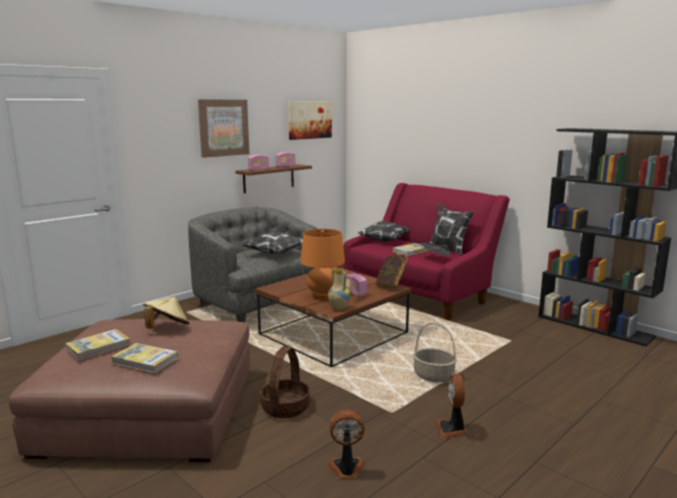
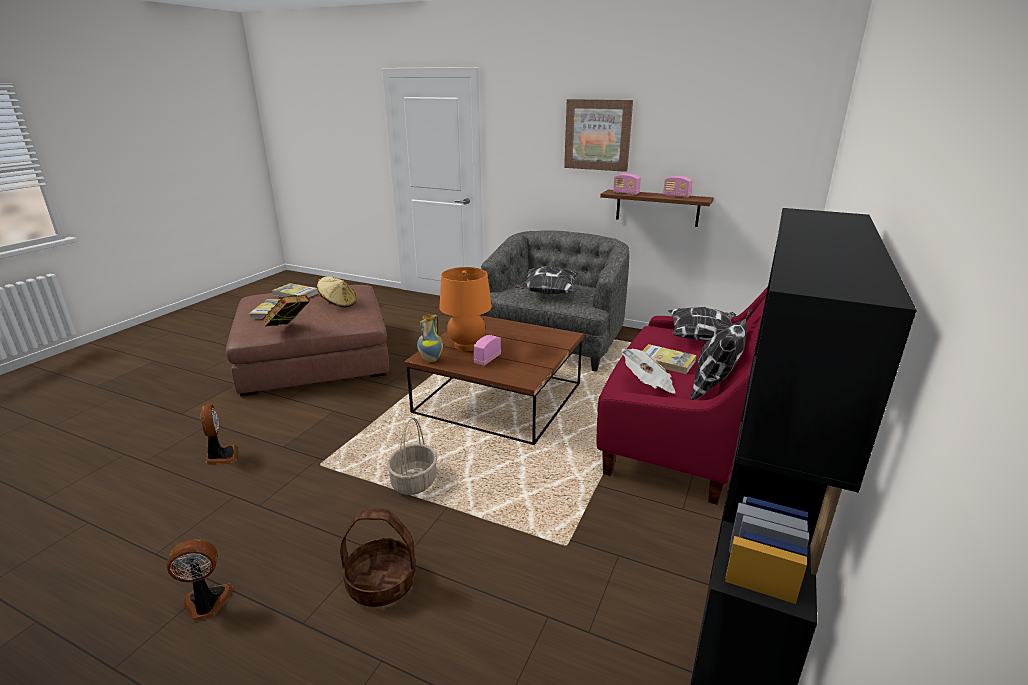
camera: 70 degrees right, 10 degrees up
basket [261,346,310,418] -> basket moved to [340,508,416,607]
picture [288,101,332,140] -> none
book [375,253,409,288] -> book moved to [262,294,310,327]
fan [436,374,467,439] -> fan moved to [167,540,234,621]

